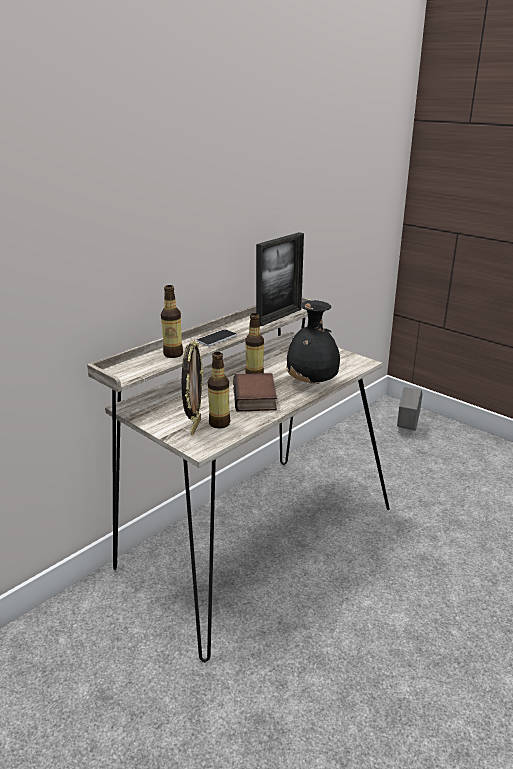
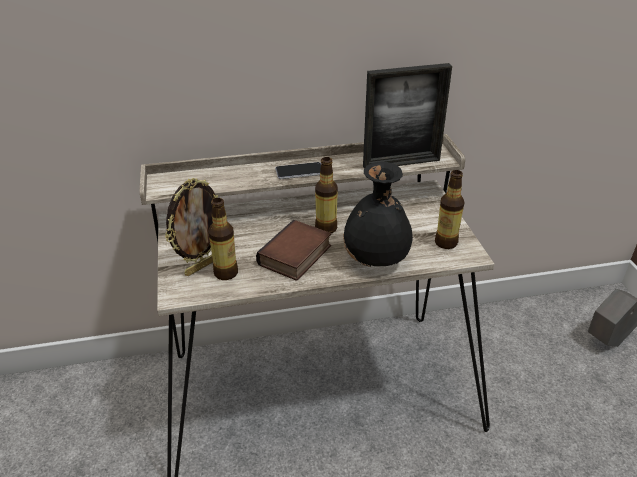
camera: 35 degrees right, 10 degrees up
bottle [161,285,183,358] -> bottle moved to [435,170,464,249]

